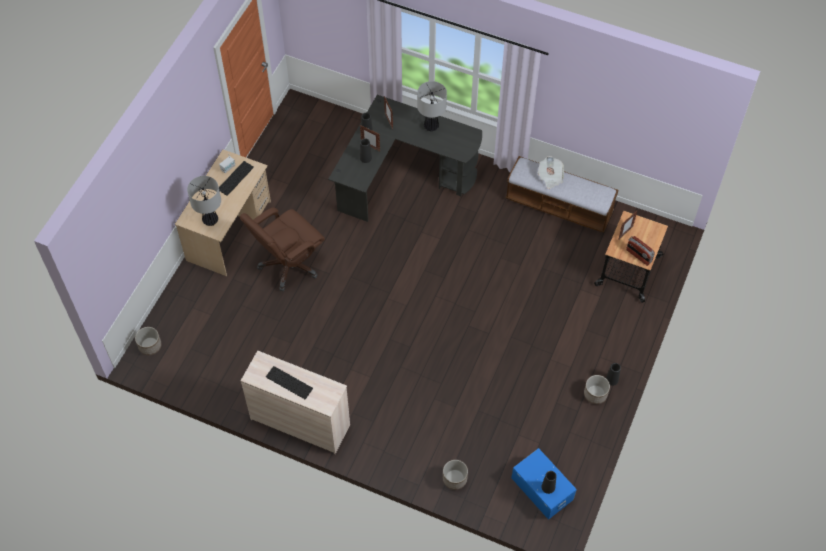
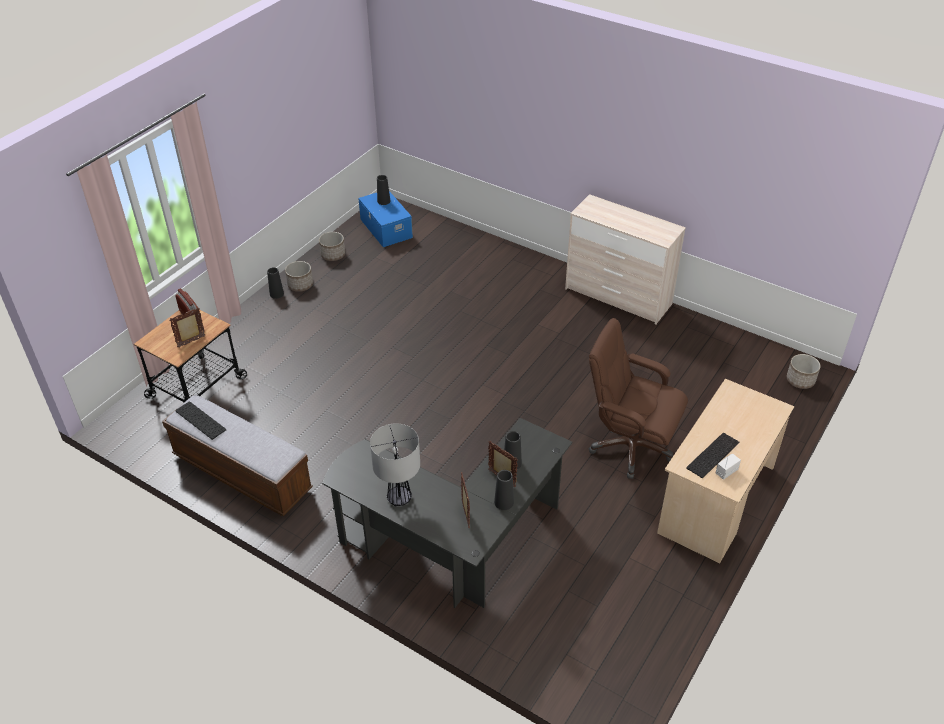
camera: 170 degrees left, 15 degrees down
table lamp [187,176,221,226] -> none
brown office chair [240,207,325,291] -> brown office chair turned 120 degrees counterclockwise [589,318,688,479]
keyboard [266,366,313,399] -> keyboard moved to [175,401,226,440]
planter [443,460,468,490] -> planter moved to [319,232,345,261]
newspaper [538,156,564,189] -> none

